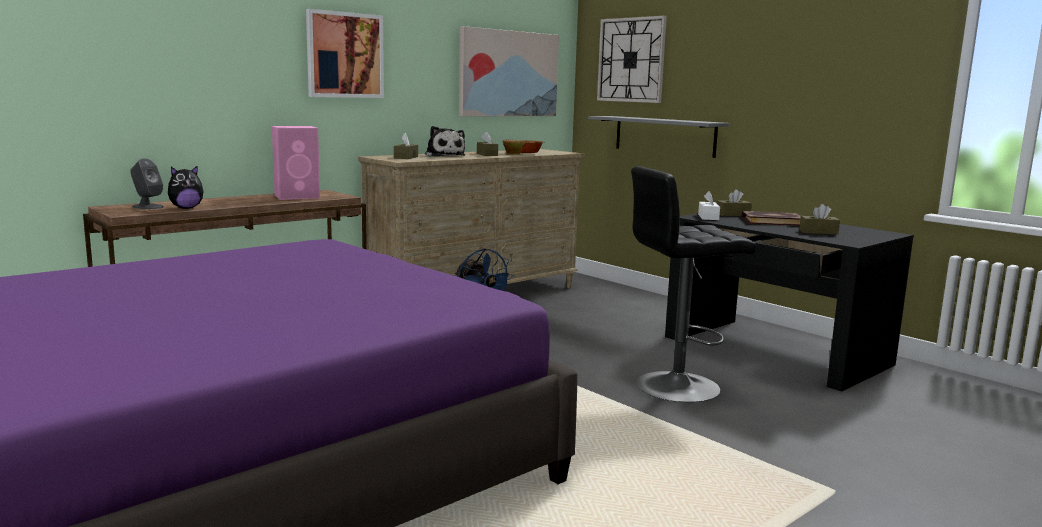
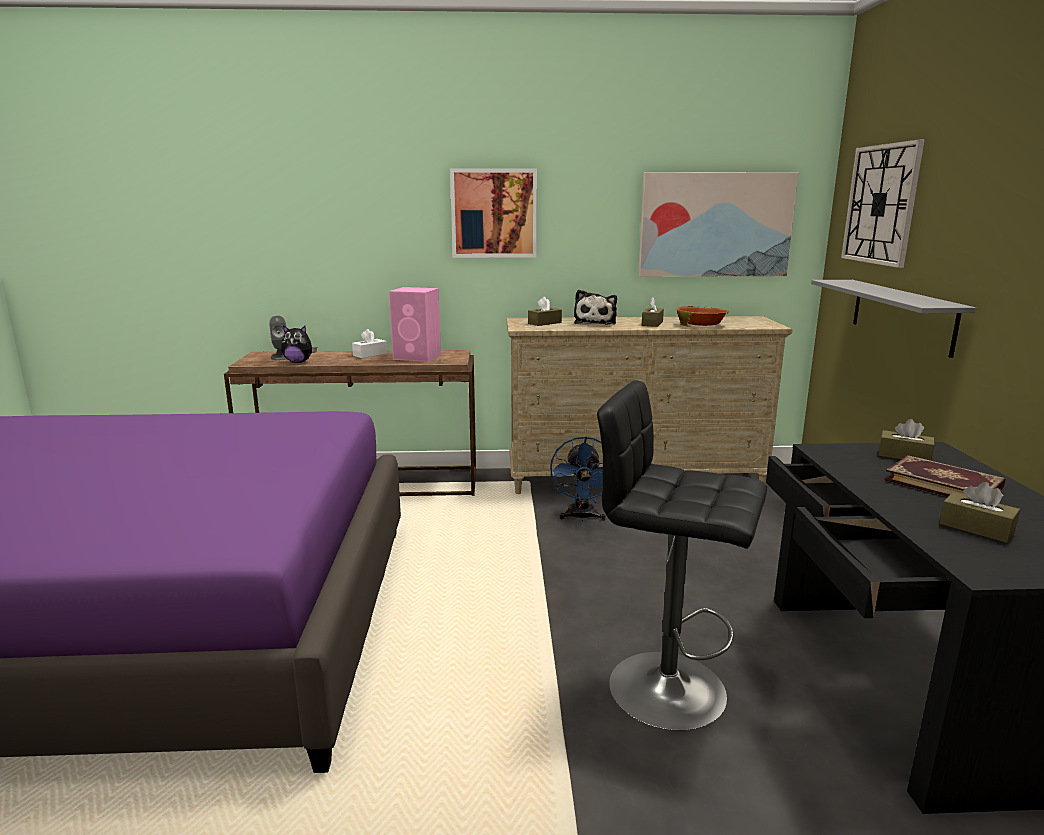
camera: 40 degrees right, 5 degrees up
white tissue box [698,191,720,220] -> white tissue box moved to [352,329,387,358]

